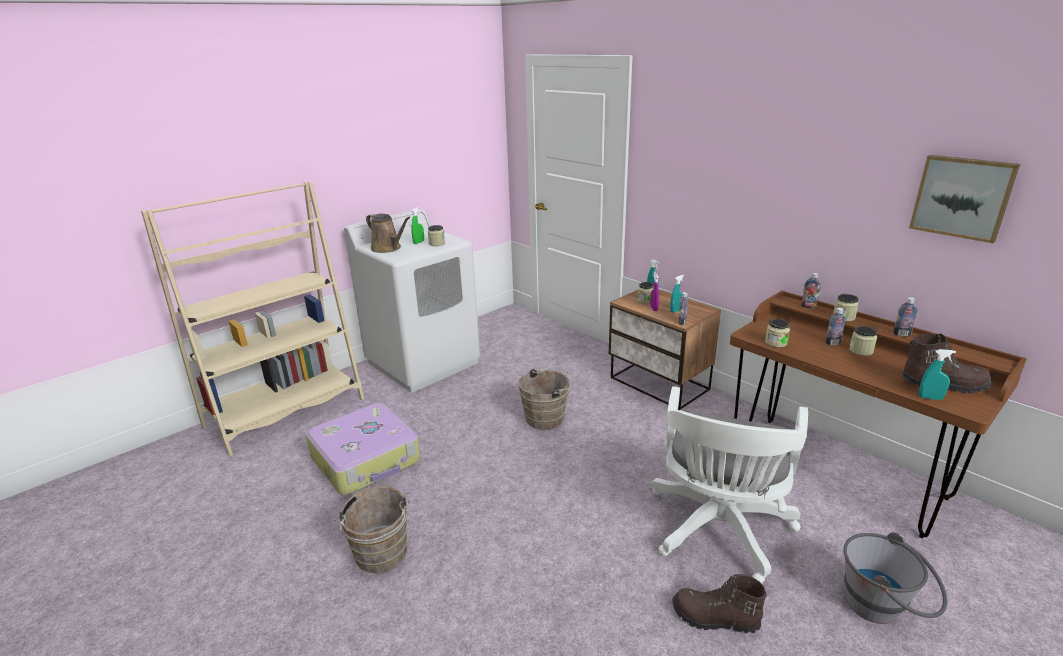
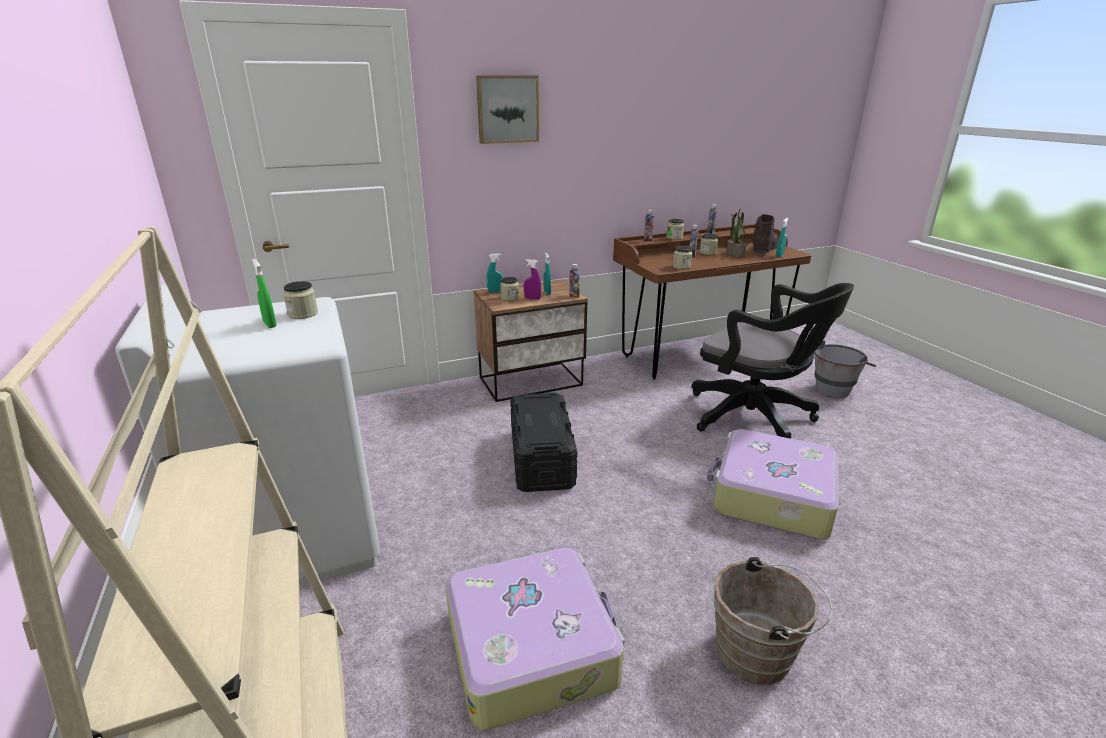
camera: 70 degrees left, 0 degrees up
brown watering can [366,213,410,253] -> none
brown bucket [518,368,575,430] -> black storage box [510,392,577,492]
white office chair [651,386,808,584] -> black office chair [691,283,854,439]
brown boot [672,574,767,633] -> none
picture [909,155,1020,243] -> picture moved to [476,75,539,144]
none -> suitcase [707,429,839,539]
none -> potted plant [727,208,747,257]

